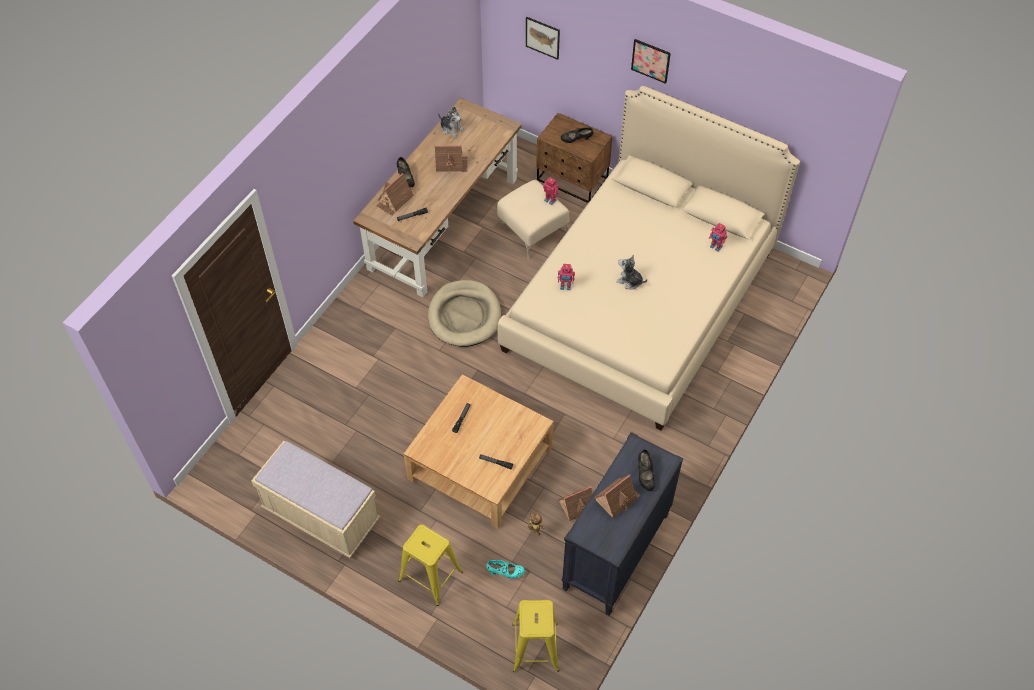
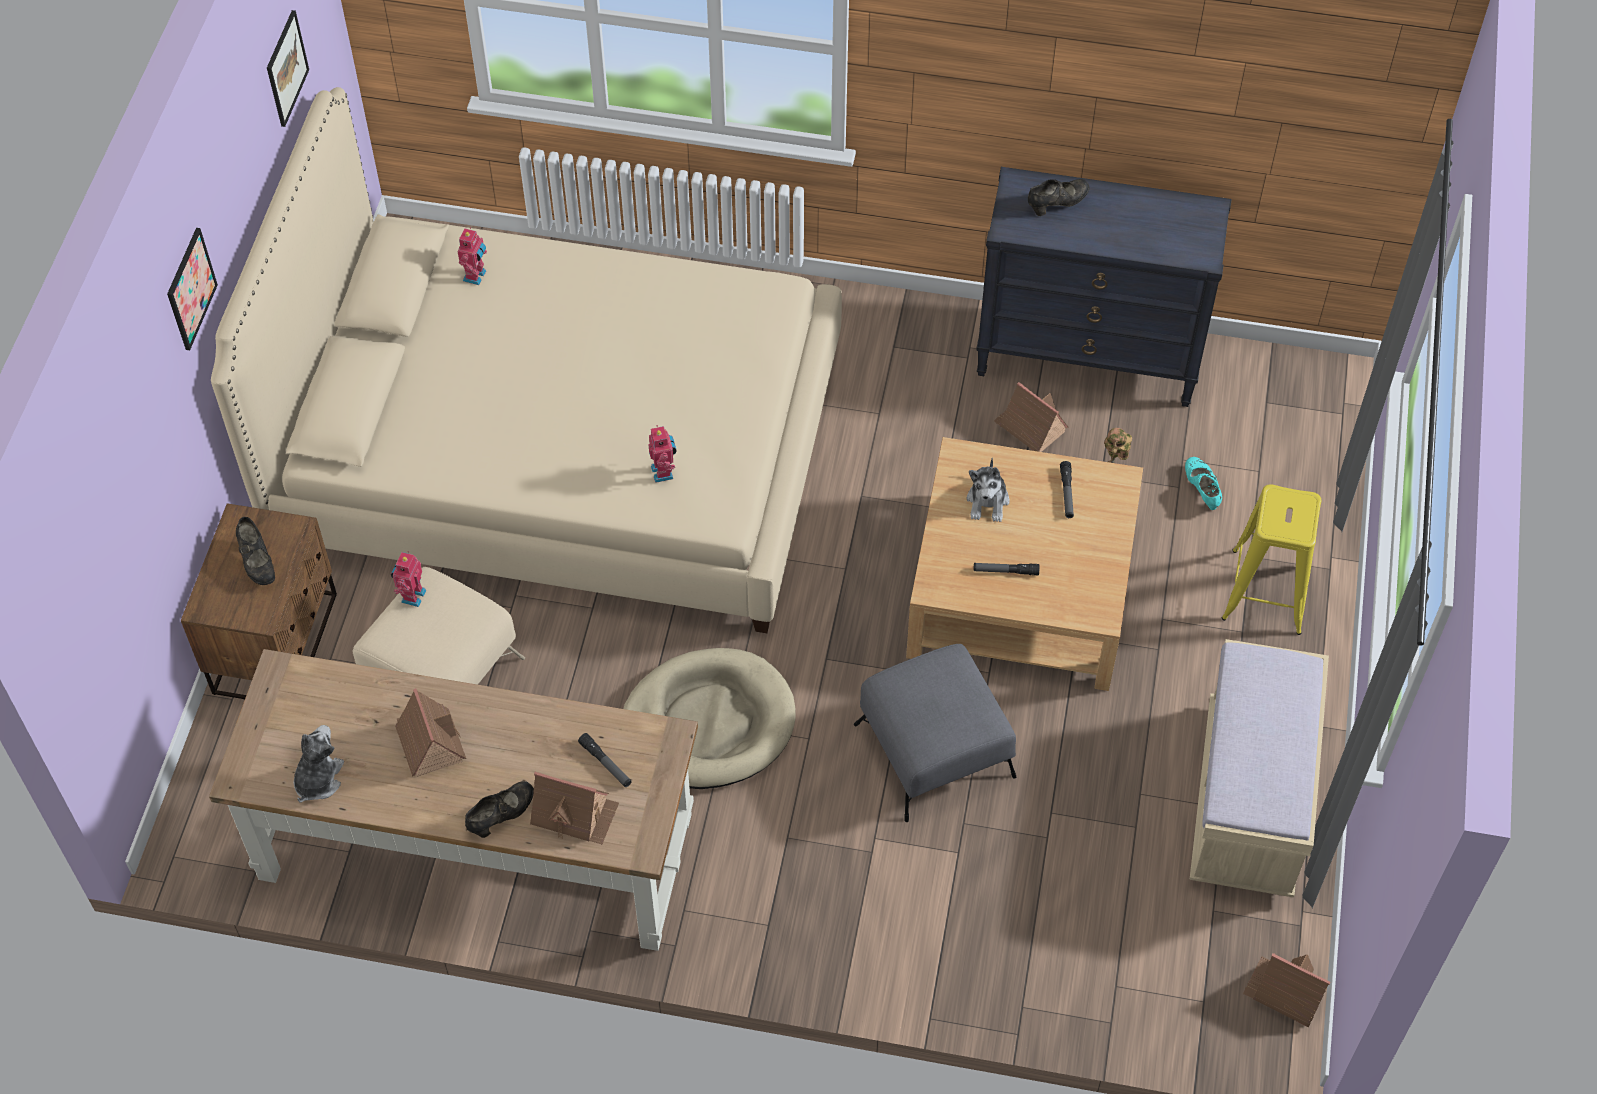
camera: 110 degrees left, 0 degrees up
yellow stool [512,600,559,672] -> none
picture [526,17,560,60] -> picture moved to [267,10,309,127]
toy house [594,475,640,518] -> toy house moved to [1243,953,1330,1027]
plush toy [616,254,647,290] -> plush toy moved to [967,458,1009,522]
none -> grey ottoman [854,644,1016,822]

